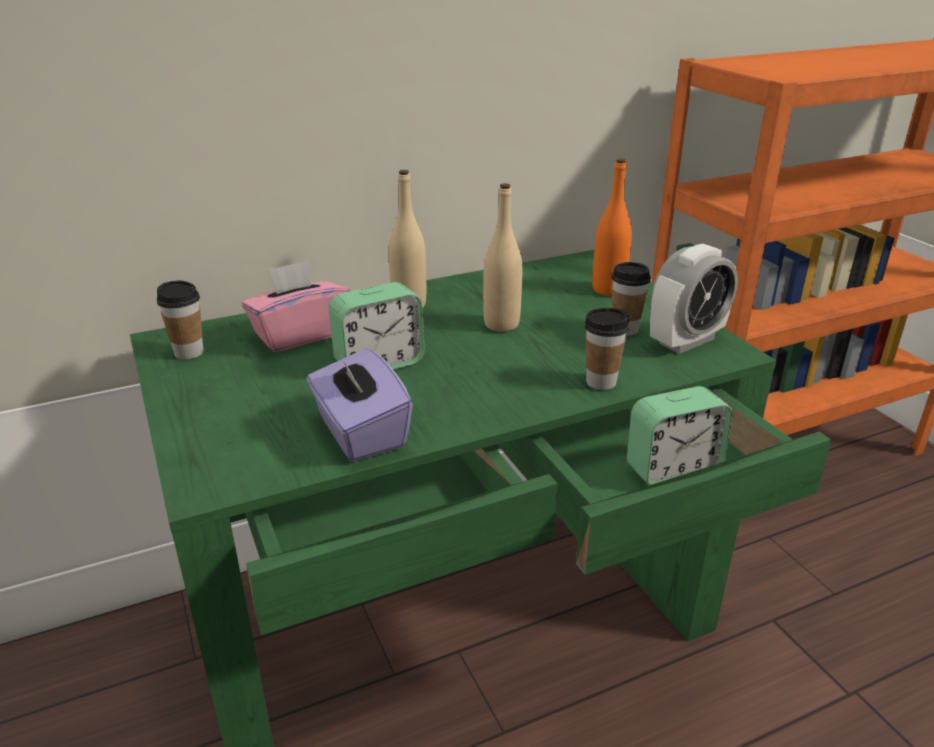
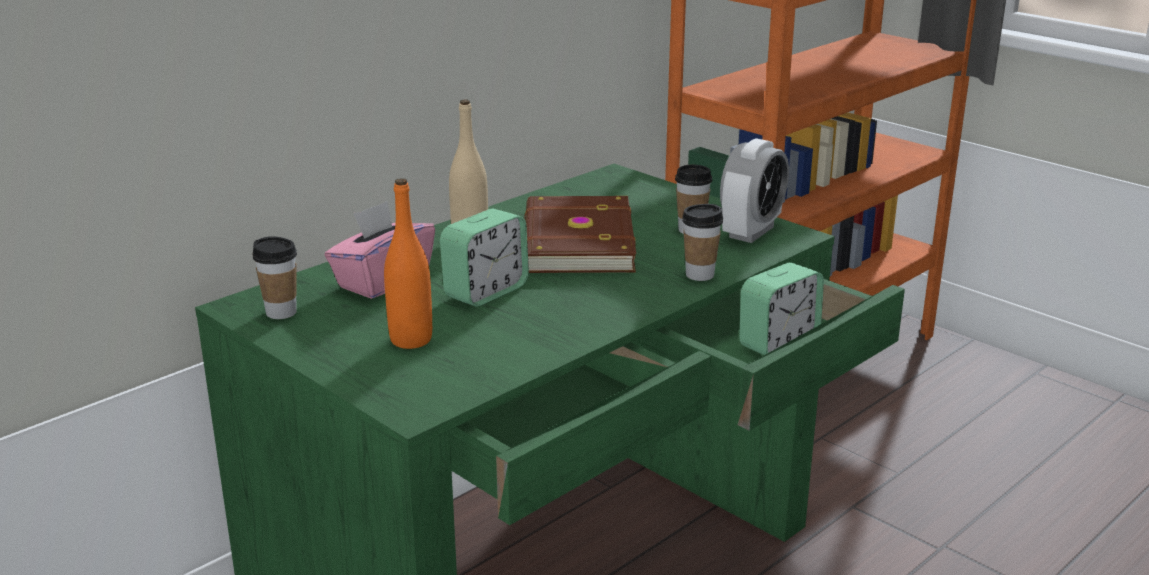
camera: 20 degrees left, 5 degrees down
purple tissue box [307,348,413,462] -> none
beige bottle [483,183,522,332] -> brown book [524,196,636,273]
orange bottle [592,158,632,296] -> orange bottle moved to [384,178,432,349]

